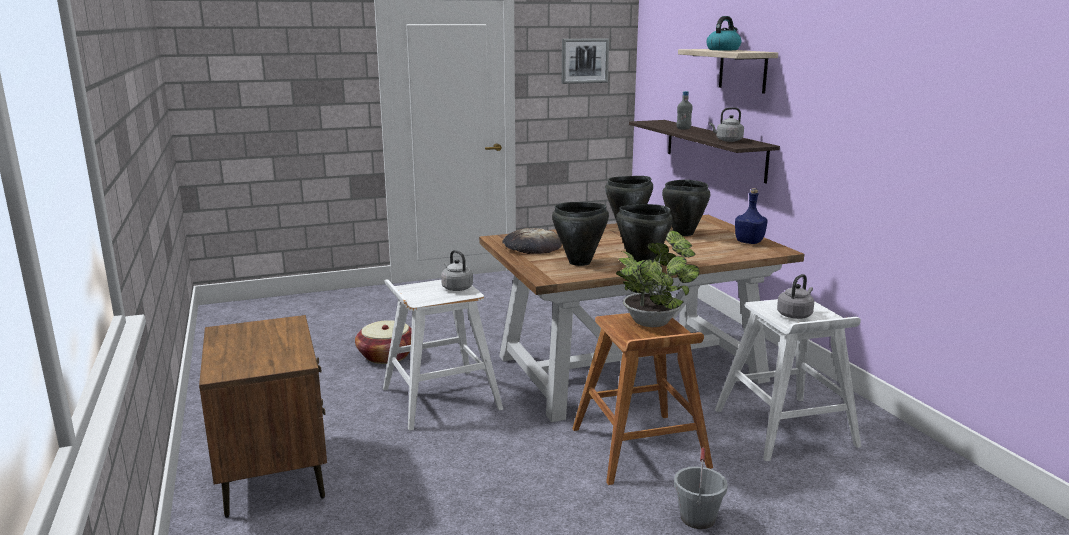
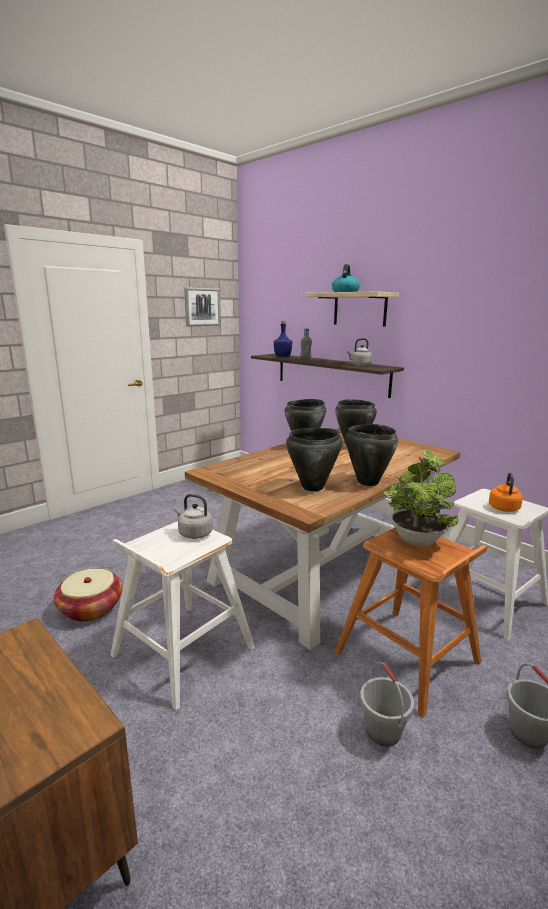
camera: 25 degrees left, 0 degrees up
bread [502,228,562,254] -> none
blue bottle [735,188,768,244] -> blue bottle moved to [274,321,292,357]
grey kettle [777,274,814,319] -> orange kettle [489,473,523,512]
none -> grey bucket [360,662,414,747]

